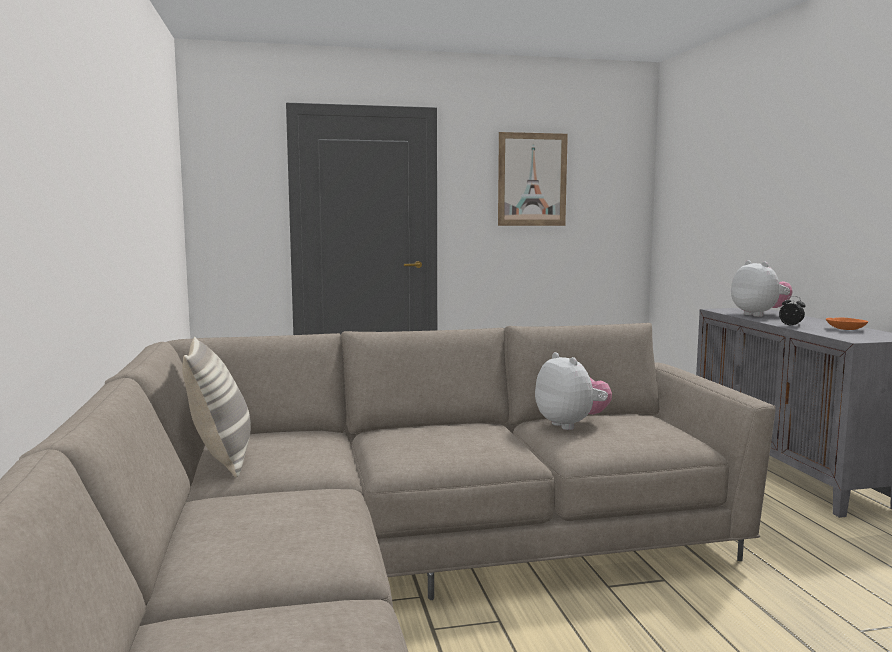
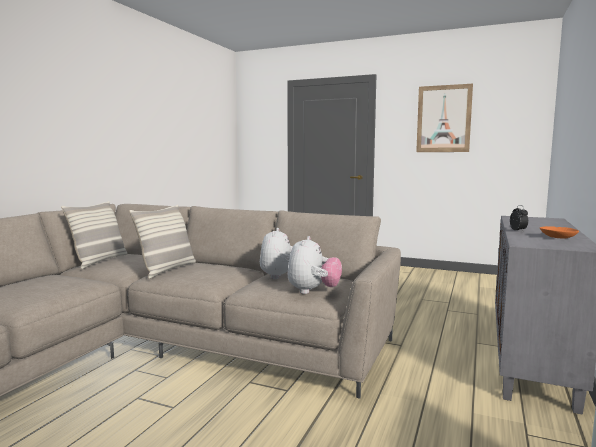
camera: 35 degrees right, 0 degrees up
plush toy [731,260,793,317] -> plush toy moved to [287,236,342,294]
none -> pillow [129,205,196,279]

